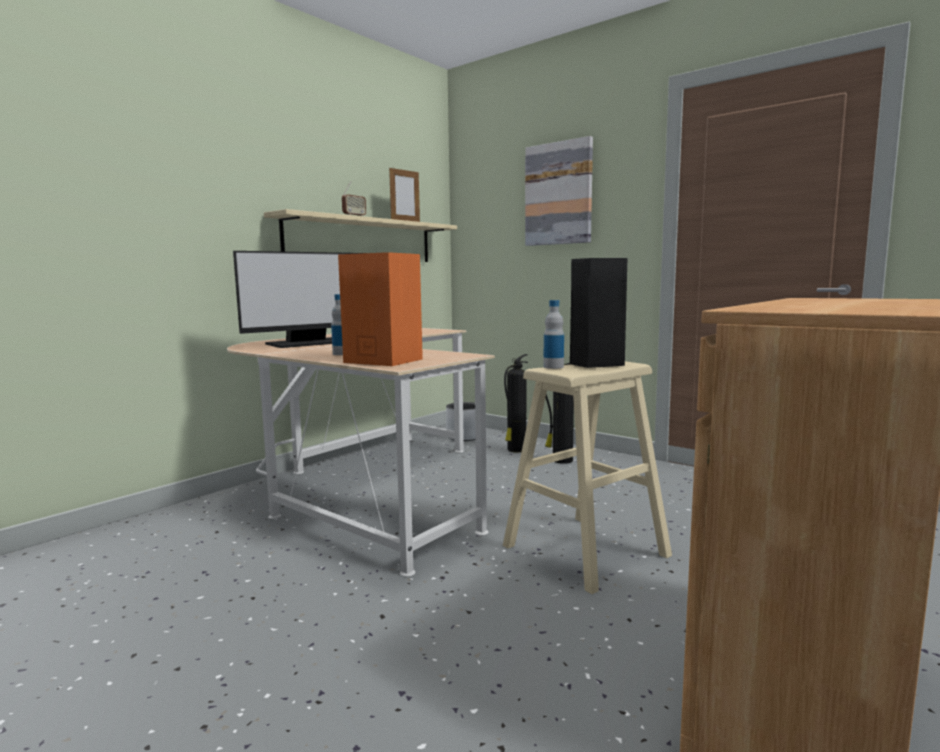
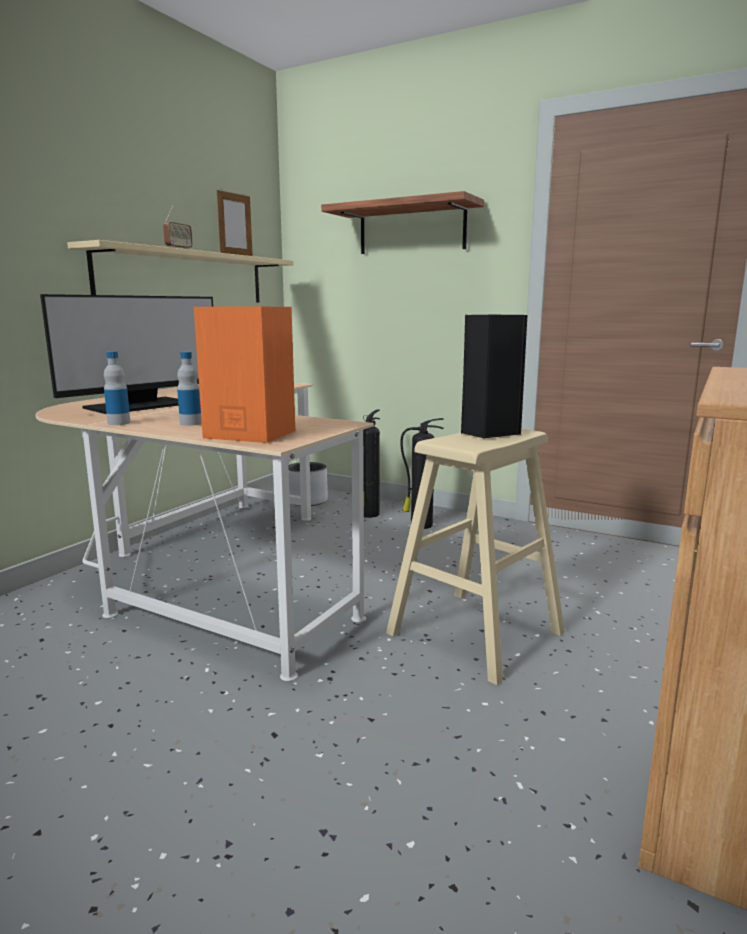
camera: 10 degrees left, 5 degrees up
picture [525,136,593,246] -> shelf [321,191,484,254]
bottle [544,300,564,369] -> bottle moved to [104,351,131,425]

